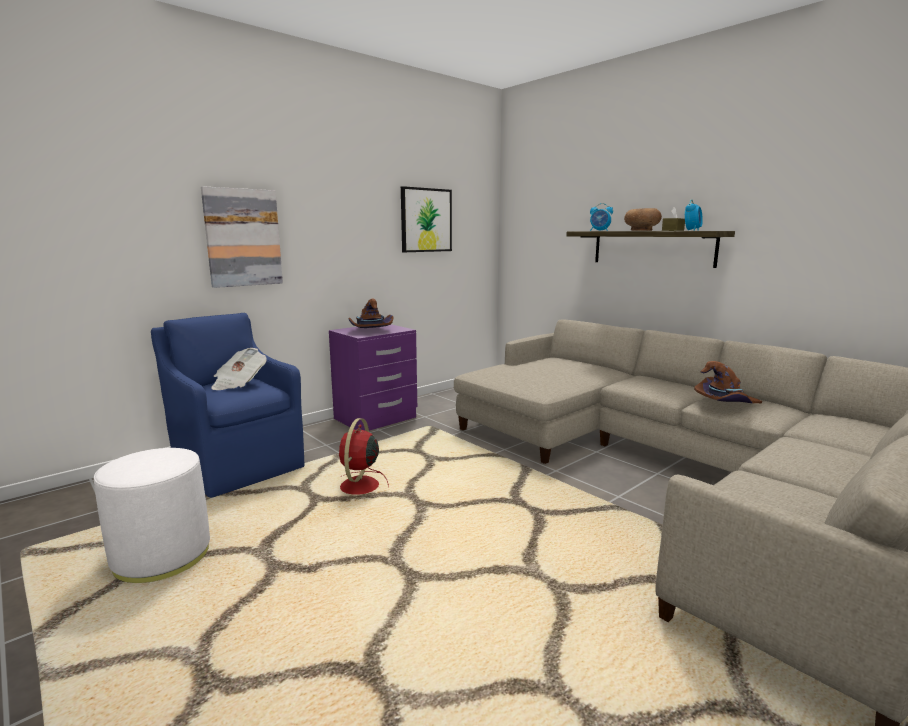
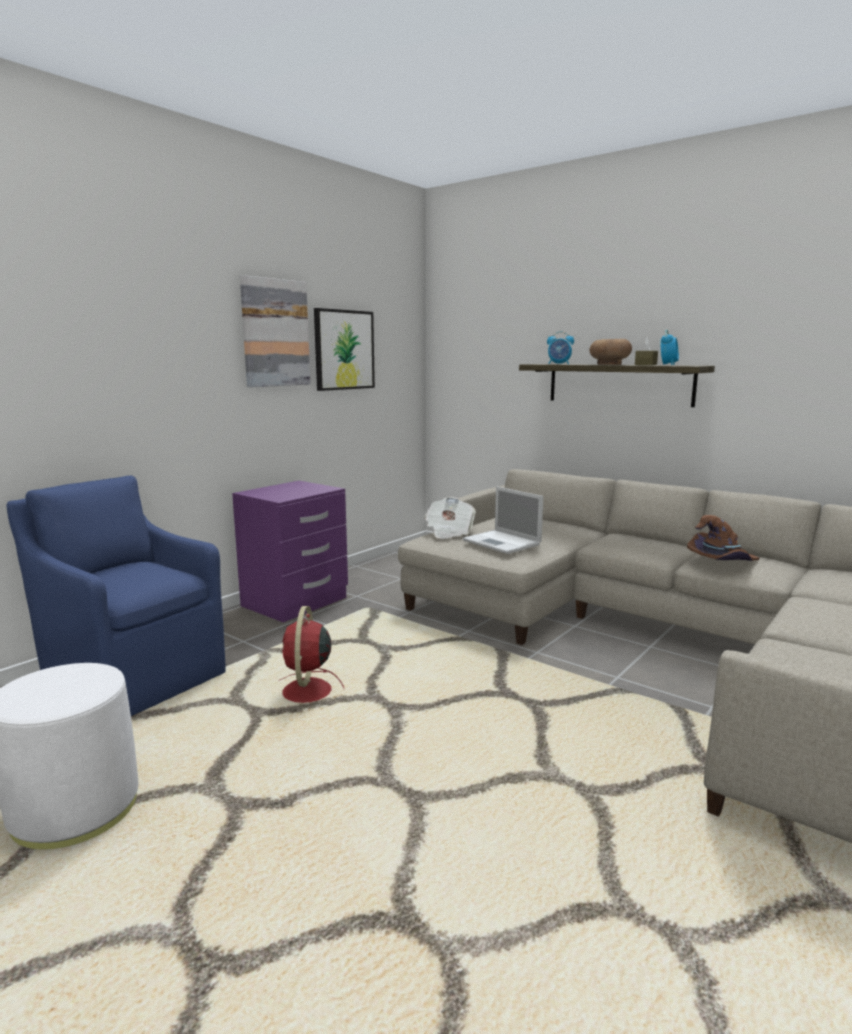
camera: 10 degrees left, 0 degrees up
picture [201,186,283,288] -> picture moved to [240,275,311,387]
newspaper [211,348,267,390] -> newspaper moved to [425,497,476,539]
brown hat [349,298,393,328] -> none
none -> laptop [463,486,543,554]

